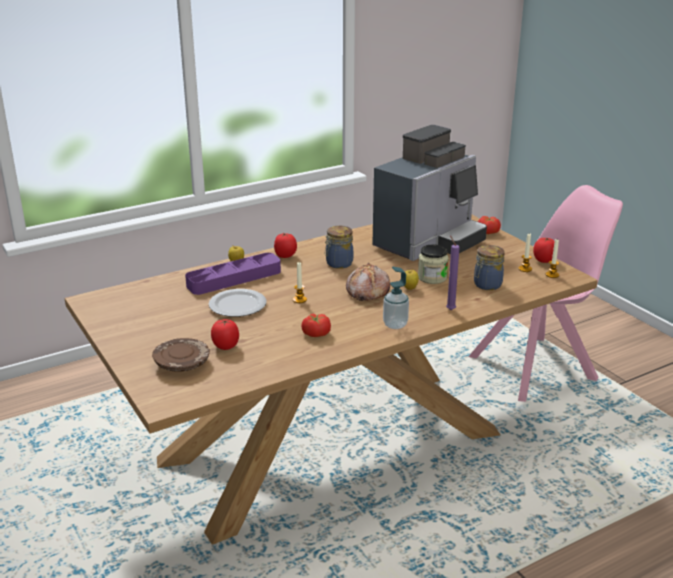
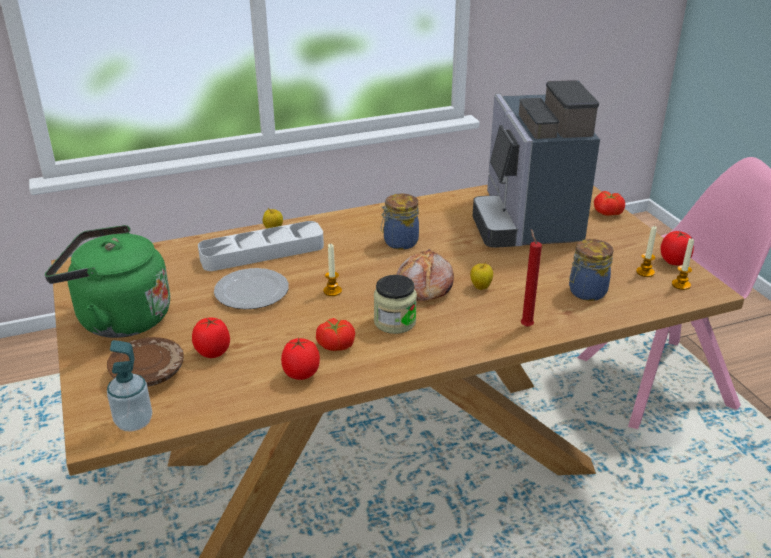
camera: 10 degrees right, 5 degrees up
purple tray [185,253,281,295] -> grey tray [198,221,324,271]
tomato [274,233,297,258] -> tomato moved to [281,338,320,380]
coffee machine [372,125,487,261] -> coffee machine turned 120 degrees clockwise [473,80,600,248]
soap dispenser [383,267,409,329] -> soap dispenser moved to [107,340,152,431]
jar [418,244,448,284] -> jar moved to [374,275,417,334]
purple candle [446,236,460,310] -> red candle [521,229,542,327]
none -> green kettle [45,225,170,338]

